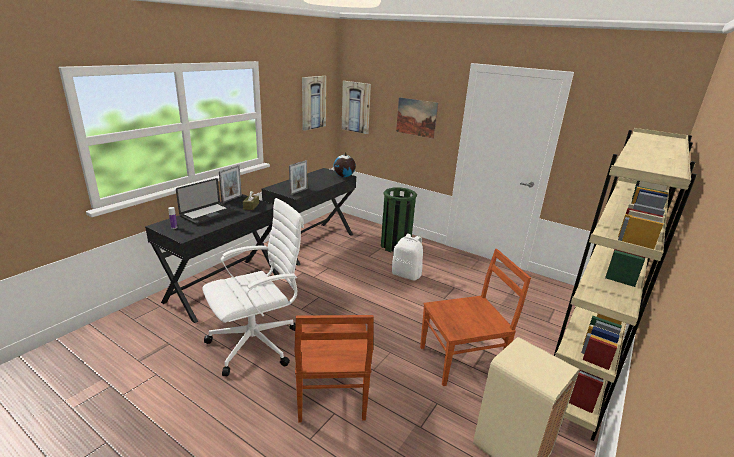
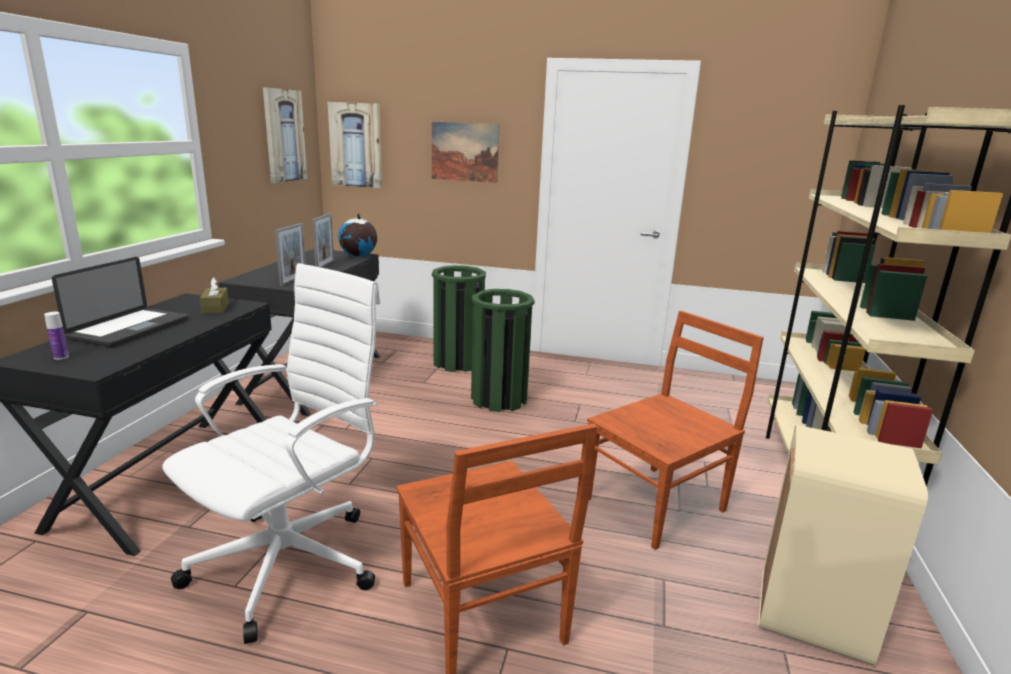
camera: 20 degrees left, 5 degrees down
picture frame [219,165,242,203] -> picture frame moved to [312,213,334,268]
white backpack [392,234,423,281] -> green trash can [471,289,535,412]

